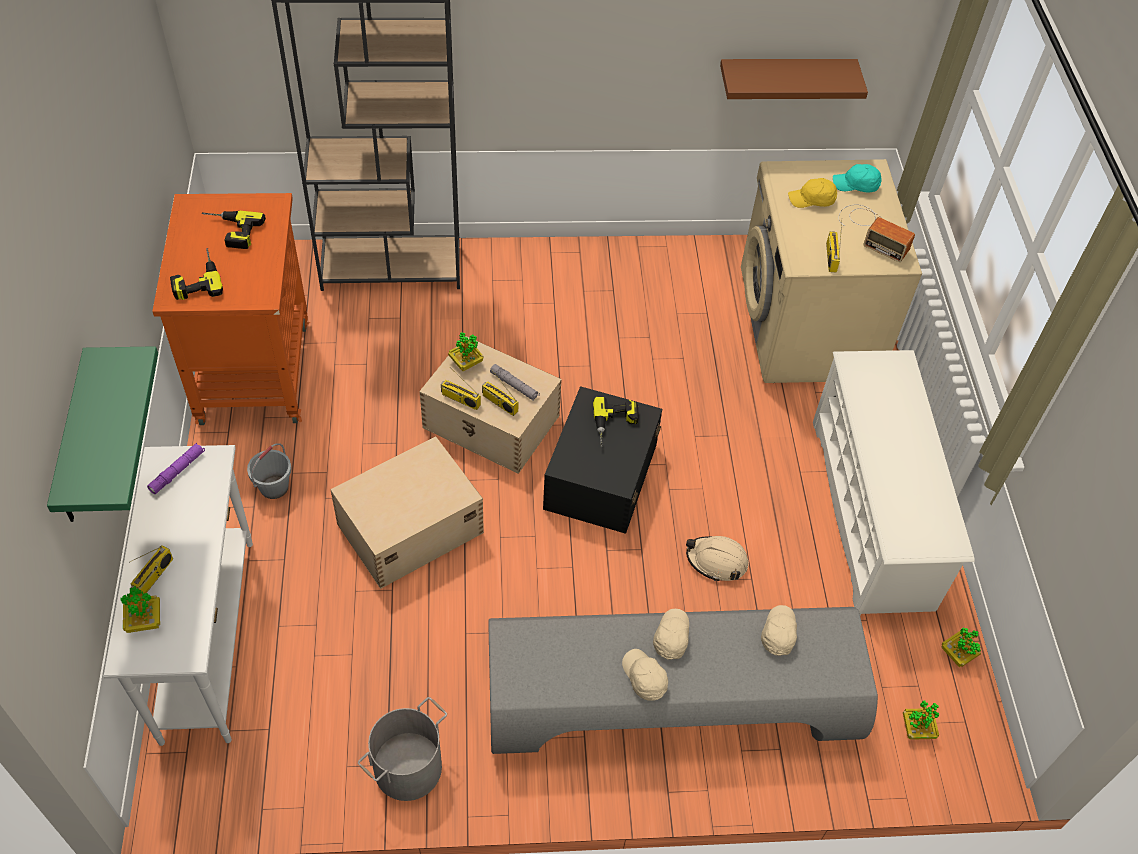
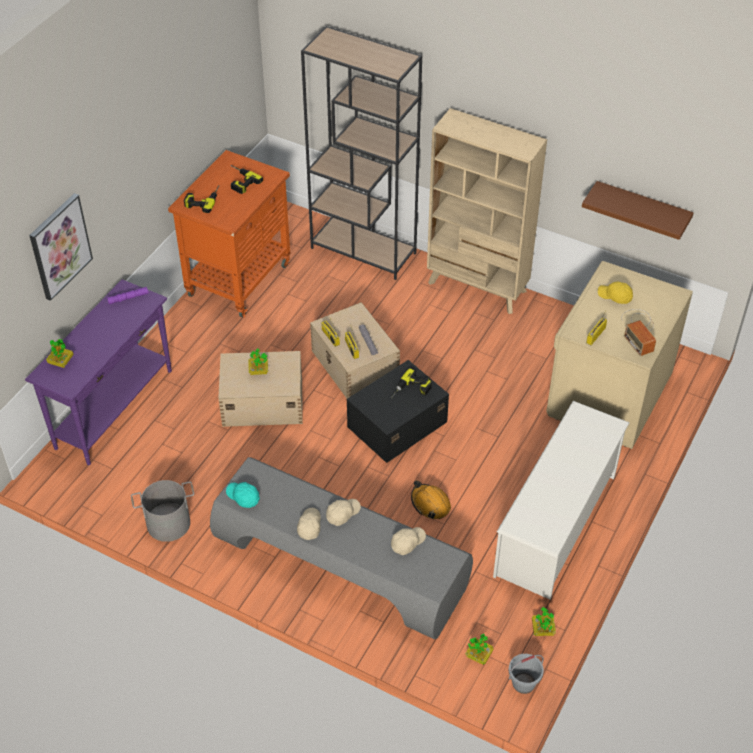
camera: 35 degrees right, 5 degrees down
green shelf [47,346,158,522] -> picture [29,193,93,301]
white console table [103,445,253,746] -> purple console table [25,279,172,465]
radio [129,545,173,594] -> none
grey bucket [247,443,292,499] -> grey bucket moved to [508,654,544,694]
potted plant [448,332,484,371] -> potted plant moved to [248,348,268,375]
beige hard hat [686,536,748,581] -> orange hard hat [411,480,451,519]
turquoise cap [833,164,882,193] -> turquoise cap moved to [226,482,260,508]
none -> beige bookcase [427,108,547,314]

